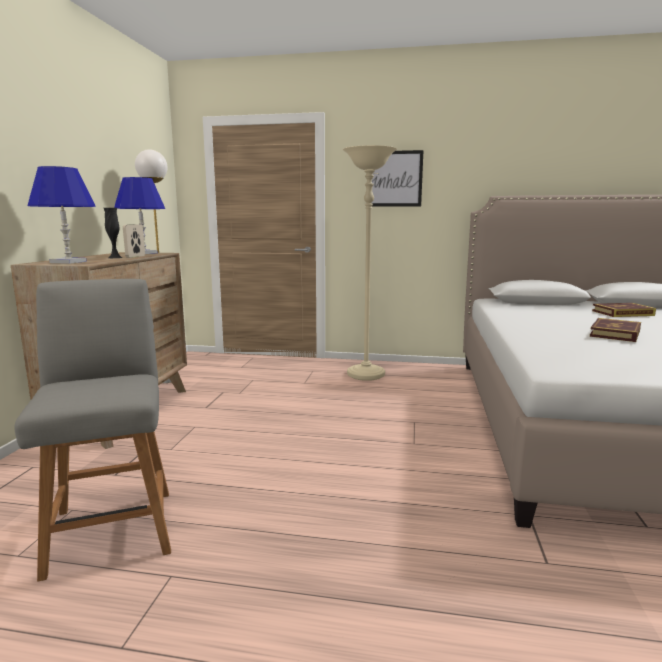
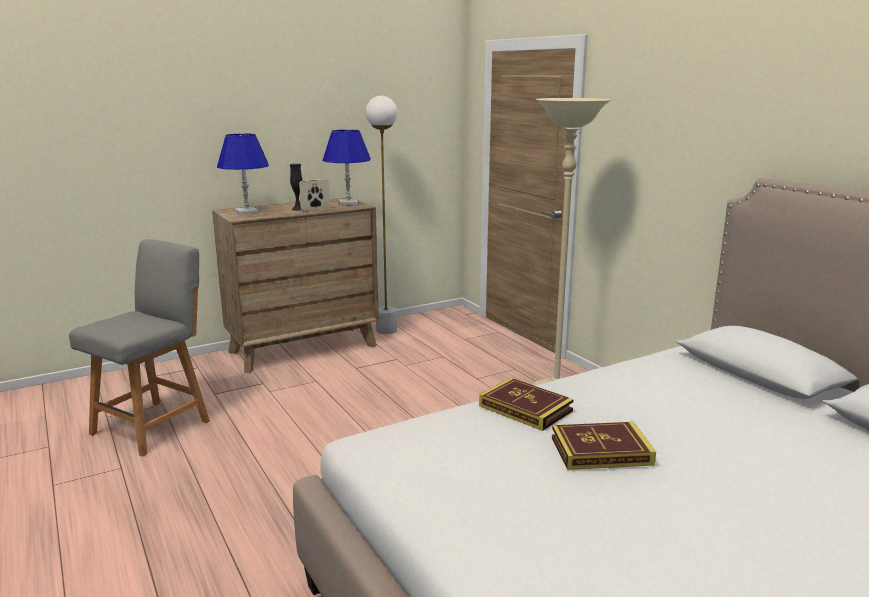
camera: 50 degrees right, 5 degrees up
picture [372,150,424,207] -> none
book [592,303,656,317] -> book moved to [479,378,574,431]

